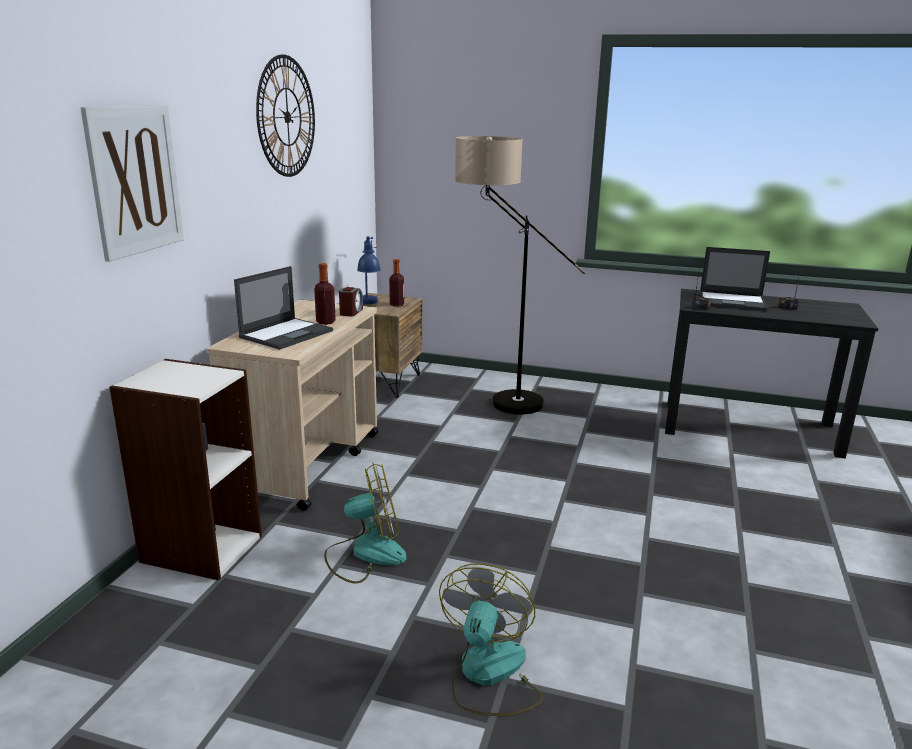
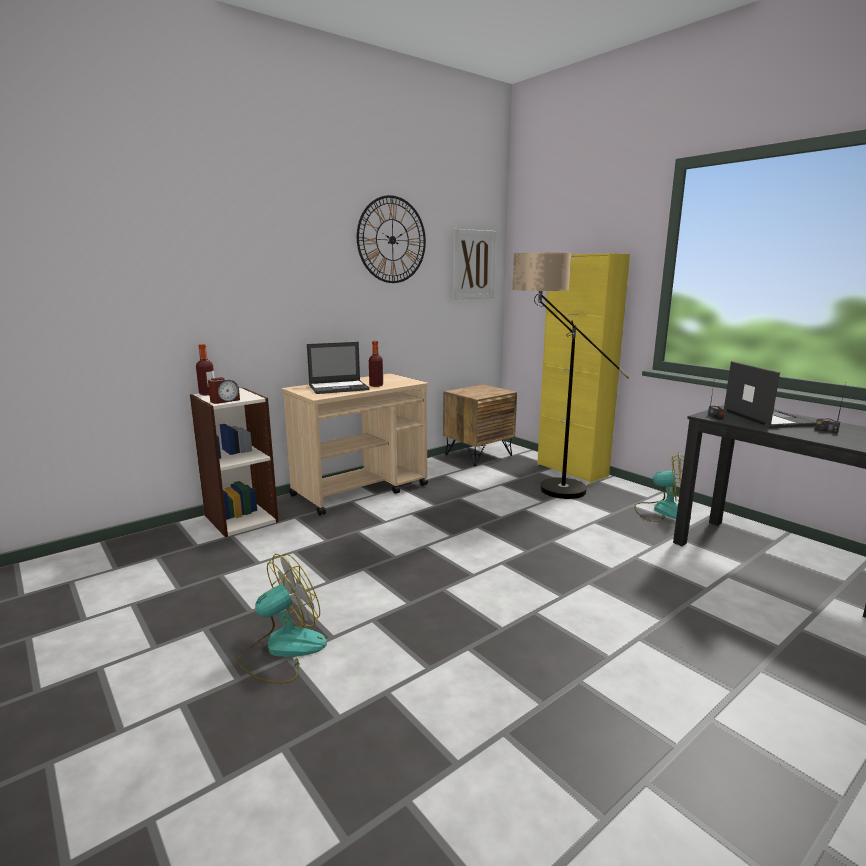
camera: 35 degrees right, 5 degrees down
picture [81,105,184,262] -> picture moved to [453,229,496,300]
fan [324,462,406,583] -> fan moved to [634,452,691,522]
alarm clock [339,287,363,316] -> alarm clock moved to [208,377,240,404]
blue table lamp [357,236,381,305] -> none
bottle [389,259,404,307] -> bottle moved to [196,344,215,395]
laptop [700,247,770,311] -> laptop turned 150 degrees counterclockwise [724,361,816,428]
none -> yellow cabinet [537,253,630,483]

